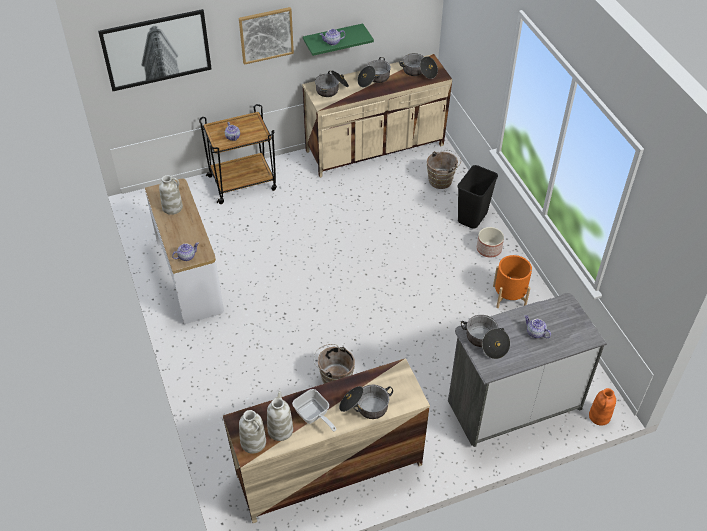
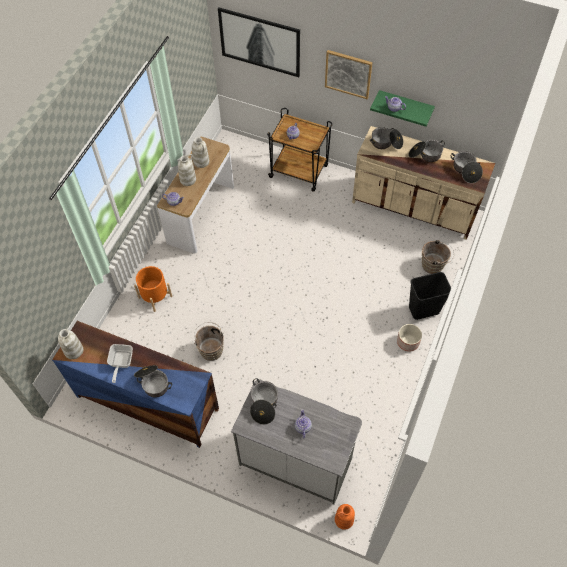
camera: 45 degrees right, 10 degrees up
beige cabinet [223,358,430,523] -> blue cabinet [52,321,219,448]
white vase [267,391,293,441] -> white vase moved to [178,154,196,186]
orange planter [493,255,532,308] -> orange planter moved to [134,266,172,312]

